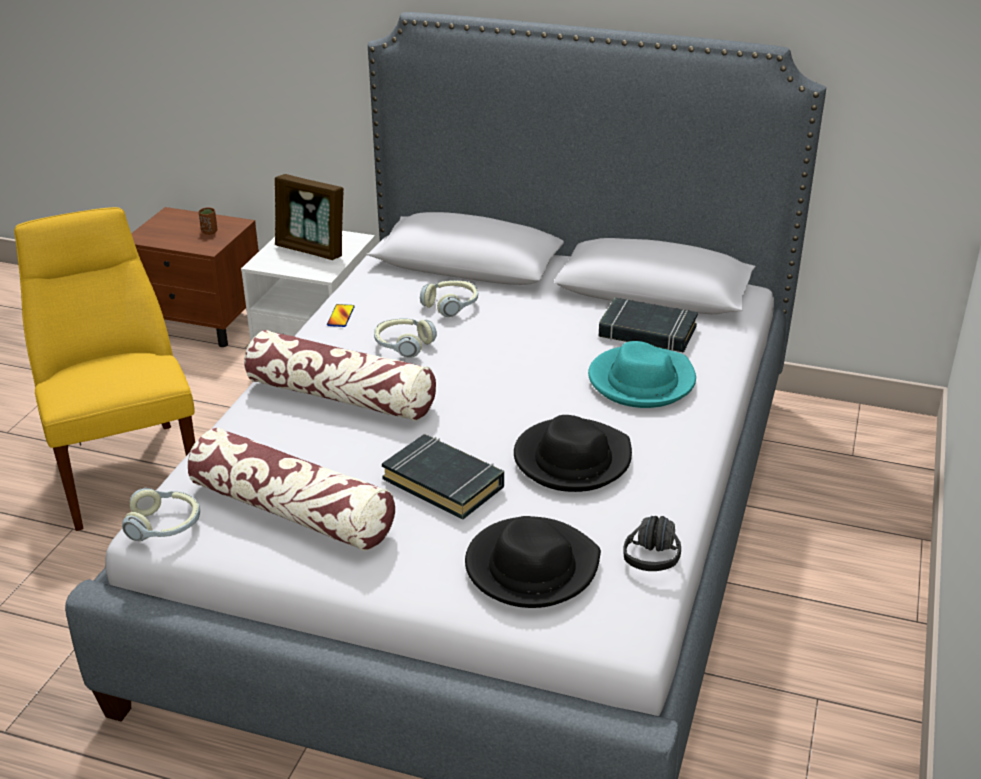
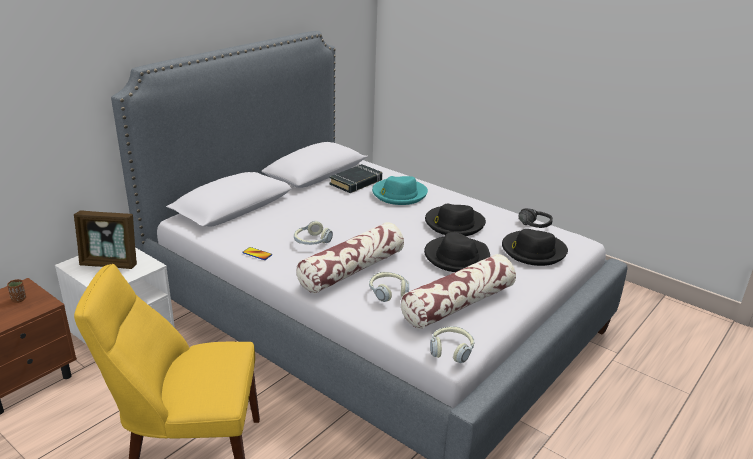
camera: 70 degrees left, 5 degrees down
picture frame [275,174,344,260] -> picture frame turned 45 degrees clockwise [74,210,137,269]
black book [382,434,504,519] -> black hat [424,232,490,272]
headphones [420,280,478,317] -> headphones moved to [369,272,409,302]

